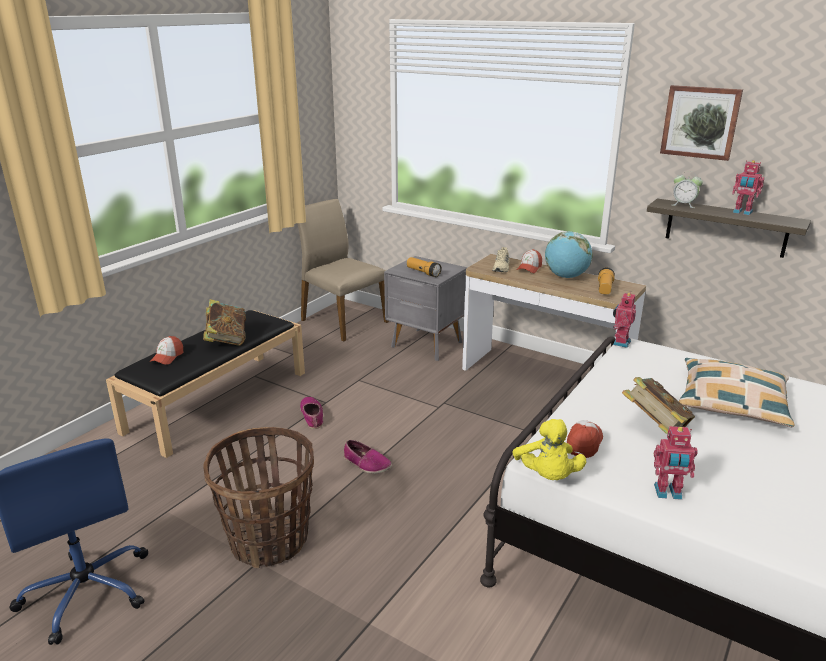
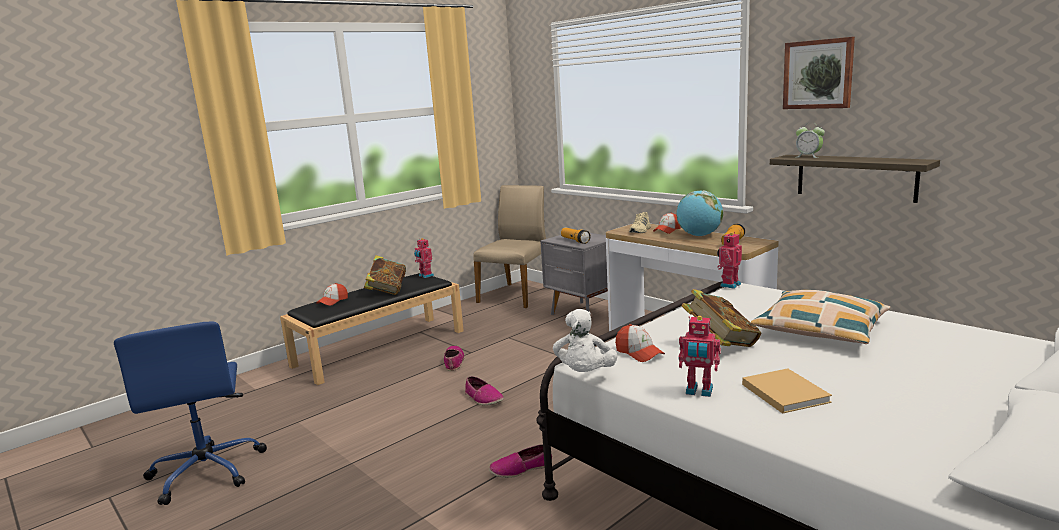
camera: 15 degrees right, 10 degrees down
basket [203,427,314,569] -> none
beige chair [297,199,389,341] -> beige chair turned 60 degrees clockwise [473,185,546,308]
yellow plush toy [513,419,586,480] -> white plush toy [553,309,618,372]
cap [567,420,603,458] -> cap turned 105 degrees clockwise [615,324,665,362]
toy robot [732,160,764,215] -> toy robot moved to [414,238,434,278]
none -> shoe [489,444,552,478]
none -> beige book [742,368,832,414]

